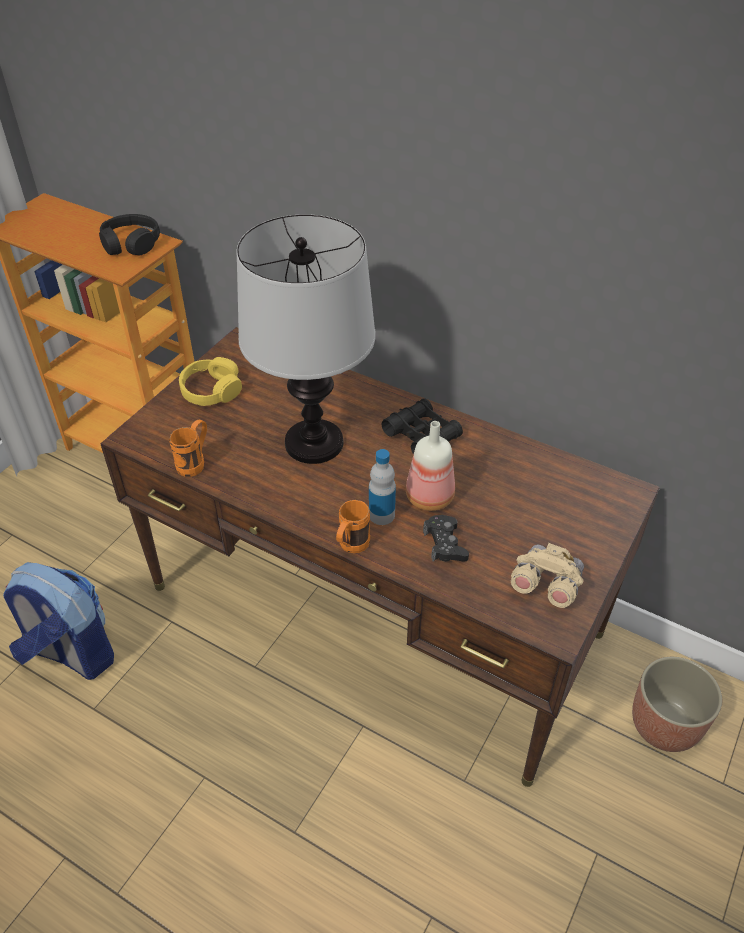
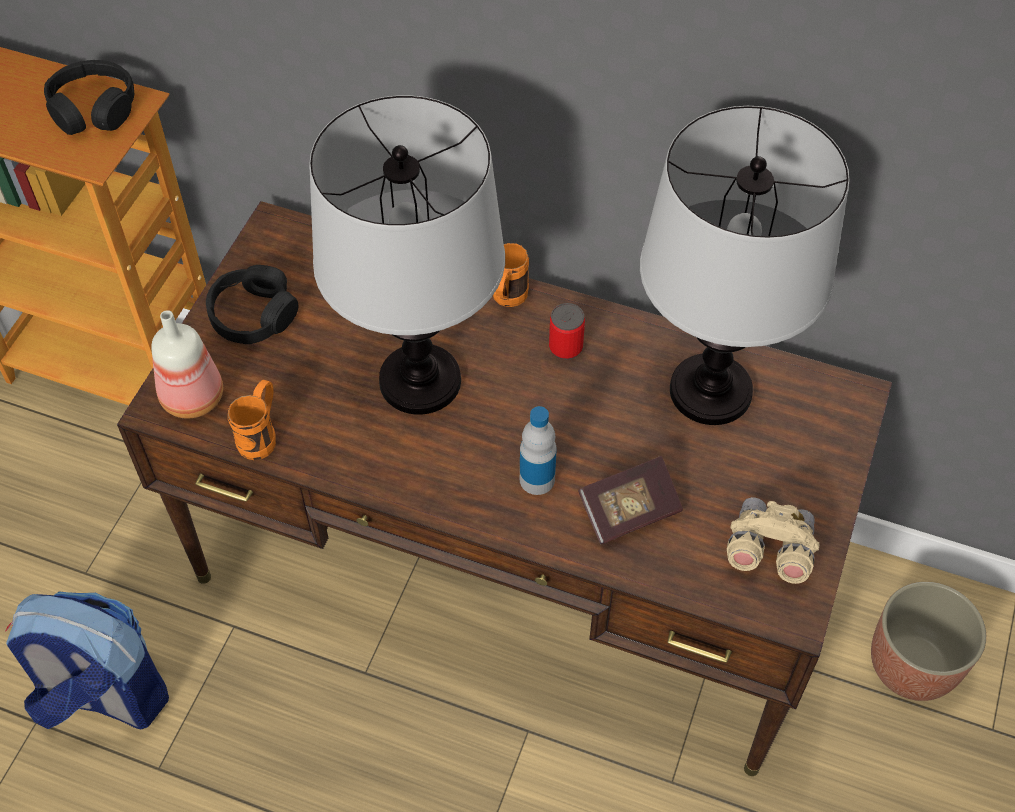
camera: 10 degrees left, 10 degrees up
yellow headphones [179,357,242,406] -> black headphones [206,265,298,344]
orange mug [336,500,370,553] -> orange mug moved to [493,243,529,307]
black binoculars [382,398,463,455] -> can [549,303,585,360]
bottle [406,421,455,511] -> bottle moved to [151,310,223,419]
black game controller [423,515,469,562] -> book [578,456,683,545]
none -> table lamp [640,106,849,425]

